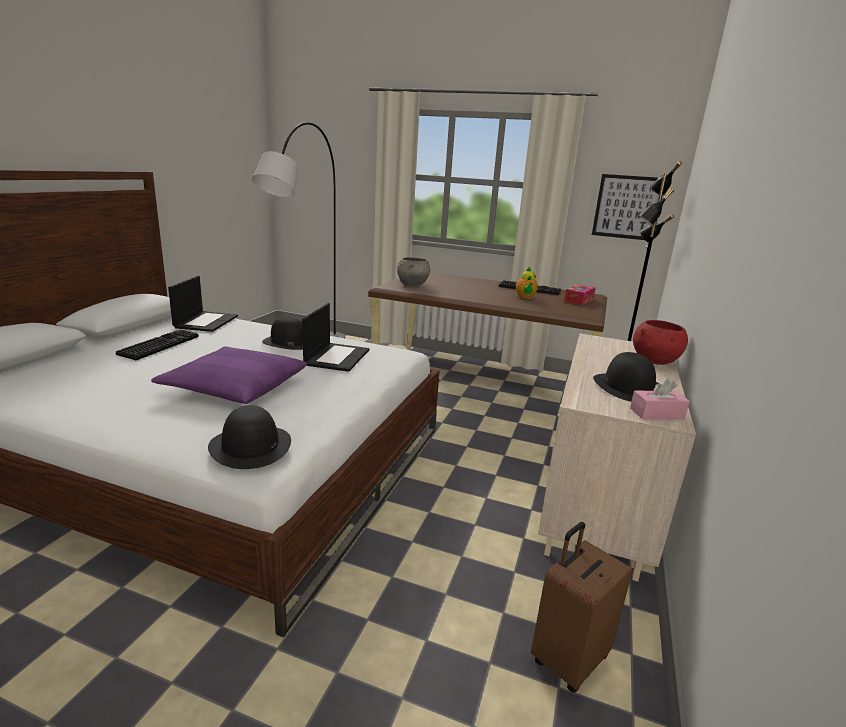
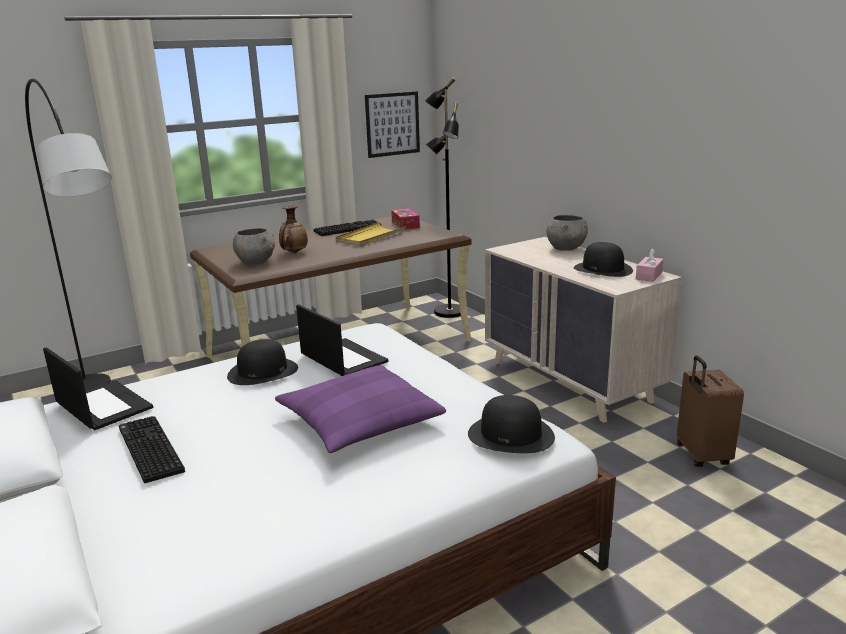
camera: 50 degrees left, 0 degrees up
teapot [516,266,538,299] -> yellow tray [336,222,406,246]
red bowl [633,320,688,365] -> grey bowl [547,215,588,251]
none -> vase [279,206,308,253]

